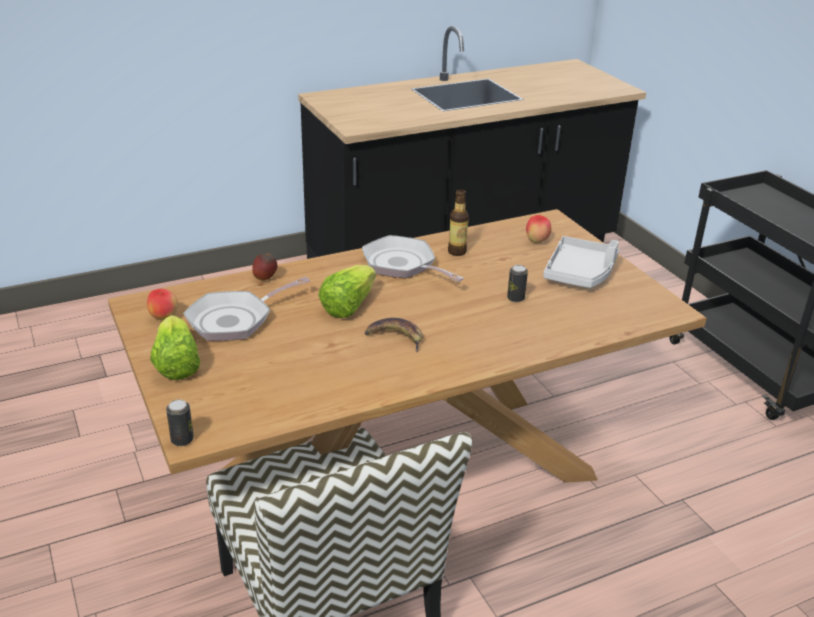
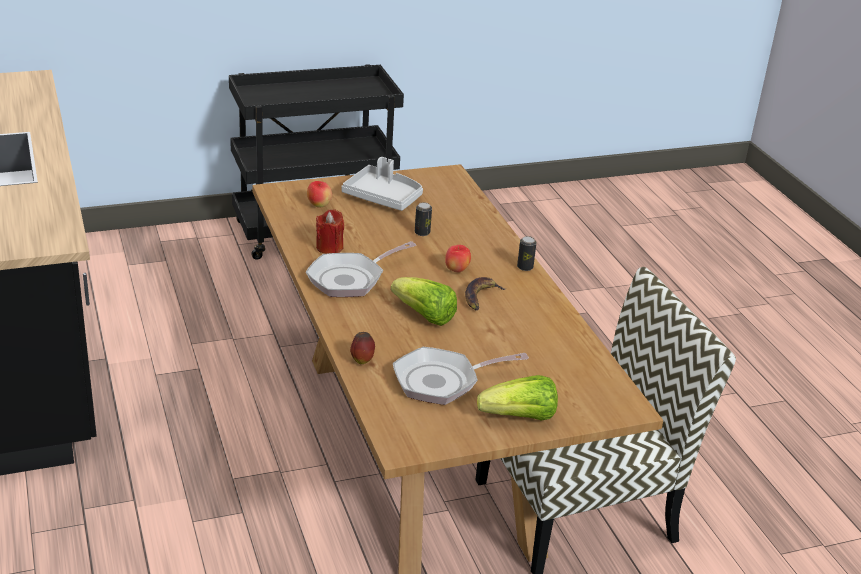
camera: 85 degrees left, 0 degrees up
apple [147,289,178,321] -> apple moved to [445,245,471,272]
can [166,399,194,446] -> can moved to [517,236,537,271]
frying pan [183,277,310,341] -> frying pan turned 105 degrees clockwise [393,347,529,405]
bottle [448,189,469,256] -> red candle [316,209,344,254]

